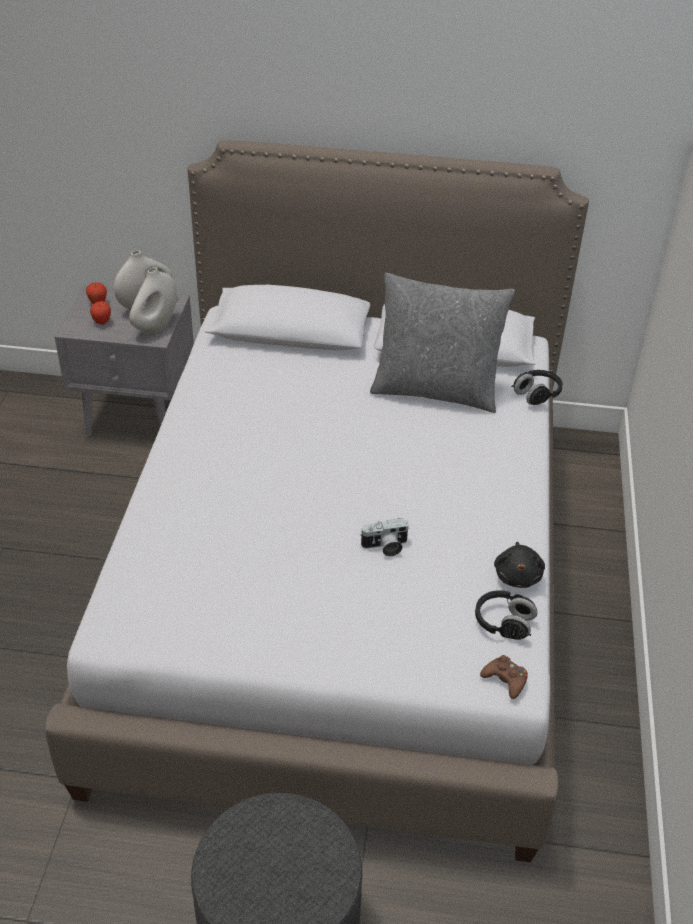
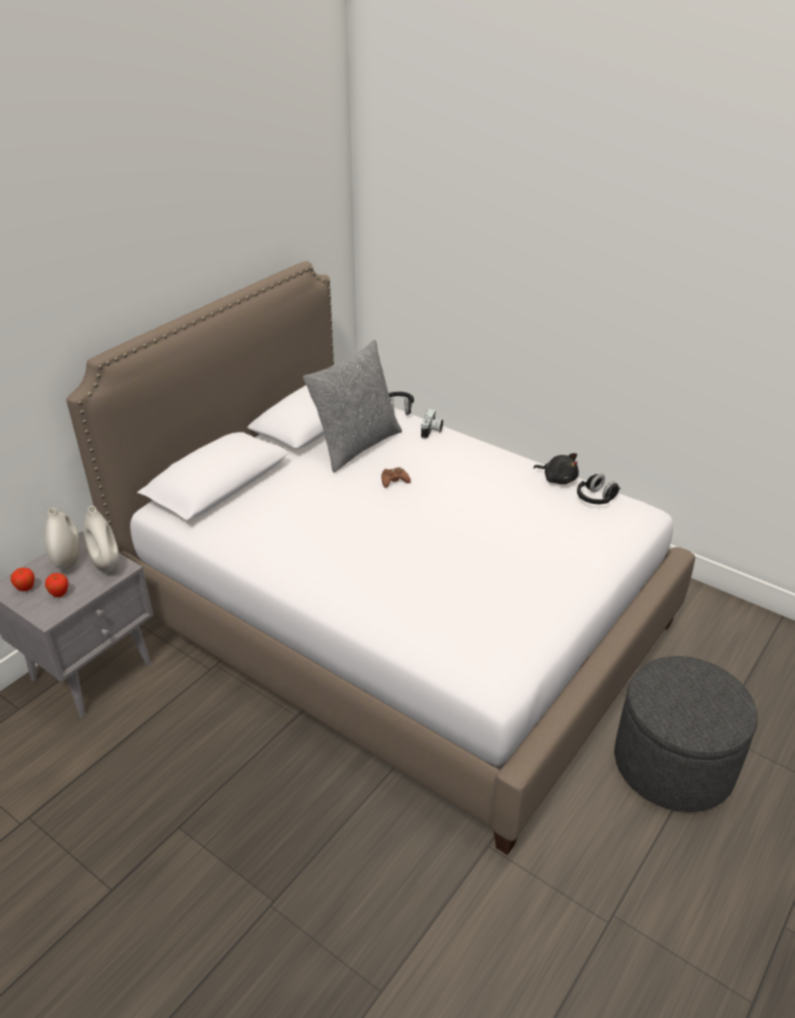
camera: 60 degrees left, 5 degrees down
camera [360,518,409,556] -> camera moved to [421,409,443,439]
brown game controller [480,655,528,699] -> brown game controller moved to [381,467,411,488]

